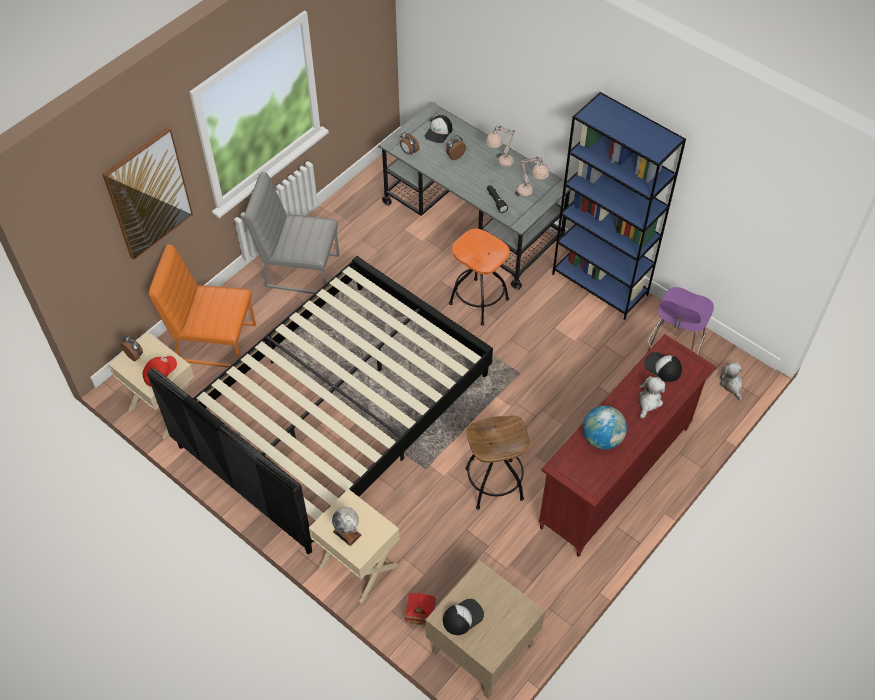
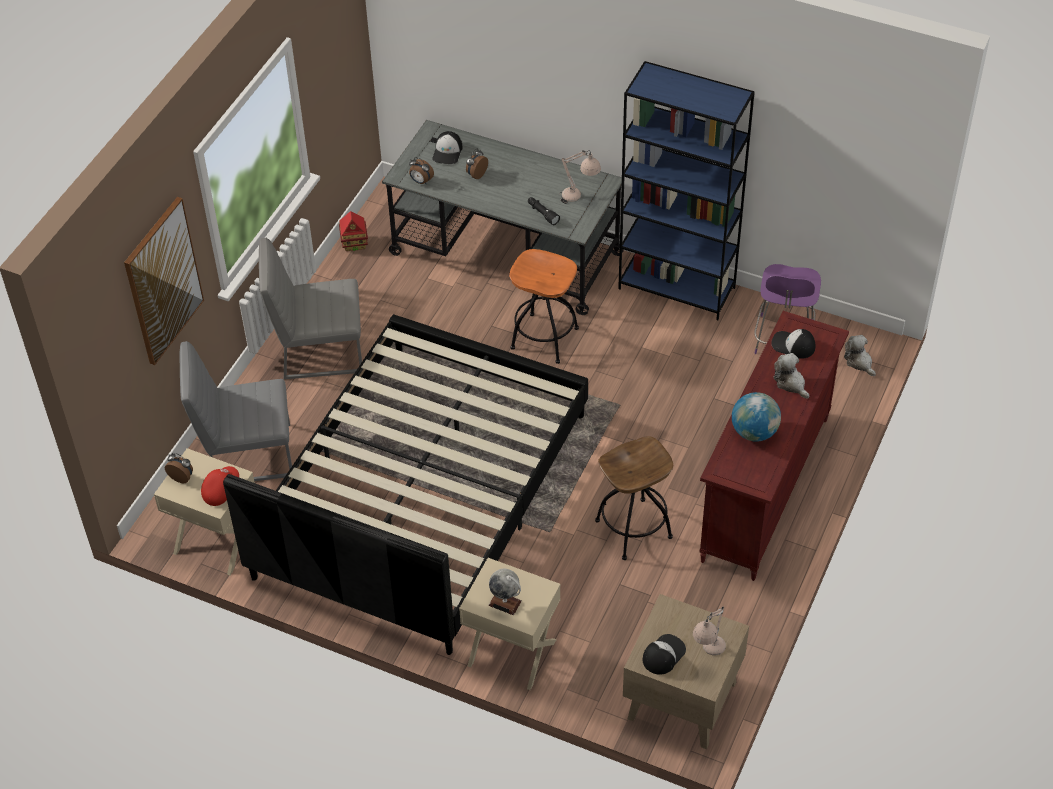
camera: 15 degrees left, 5 degrees down
orange chair [148,244,256,368] -> grey chair [180,341,292,481]
toy house [405,593,436,625] -> toy house moved to [339,211,368,251]
beige table lamp [486,126,515,167] -> beige table lamp moved to [693,606,726,655]
plush toy [638,376,665,419] -> plush toy turned 45 degrees counterclockwise [774,353,810,399]

